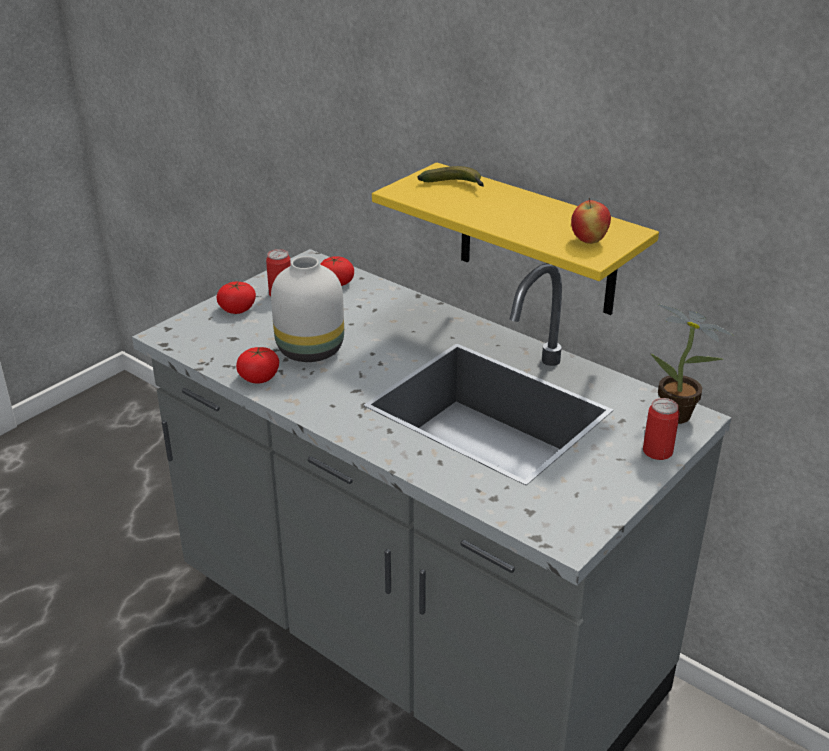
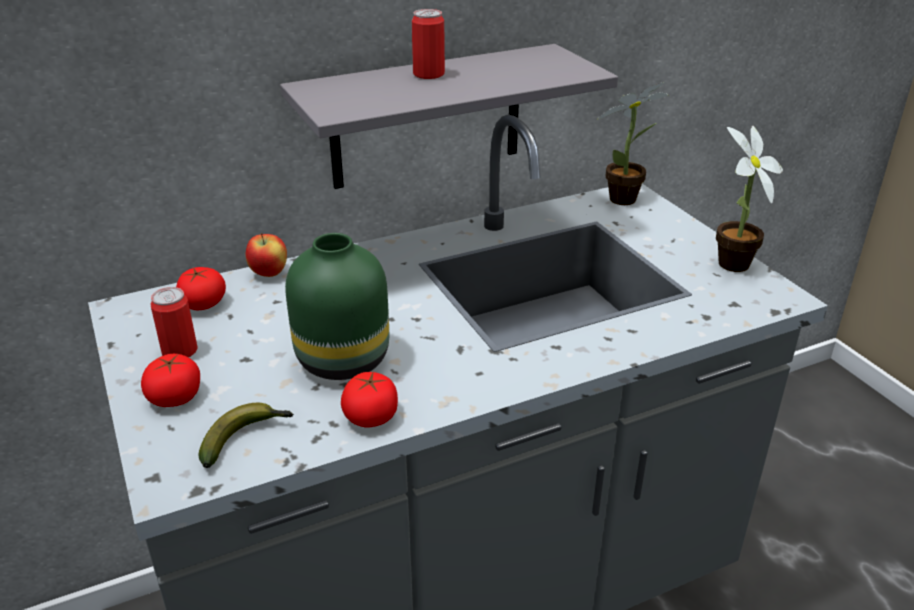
camera: 65 degrees left, 0 degrees up
white vase [271,256,344,362] -> green vase [285,233,389,380]
yellow shelf [372,163,659,315] -> grey shelf [280,44,618,189]
banana [417,166,484,187] -> banana moved to [198,403,294,468]
apple [571,198,611,244] -> apple moved to [246,233,287,277]
can [643,398,680,460] -> can moved to [412,9,445,79]
none -> potted plant [716,125,783,272]

